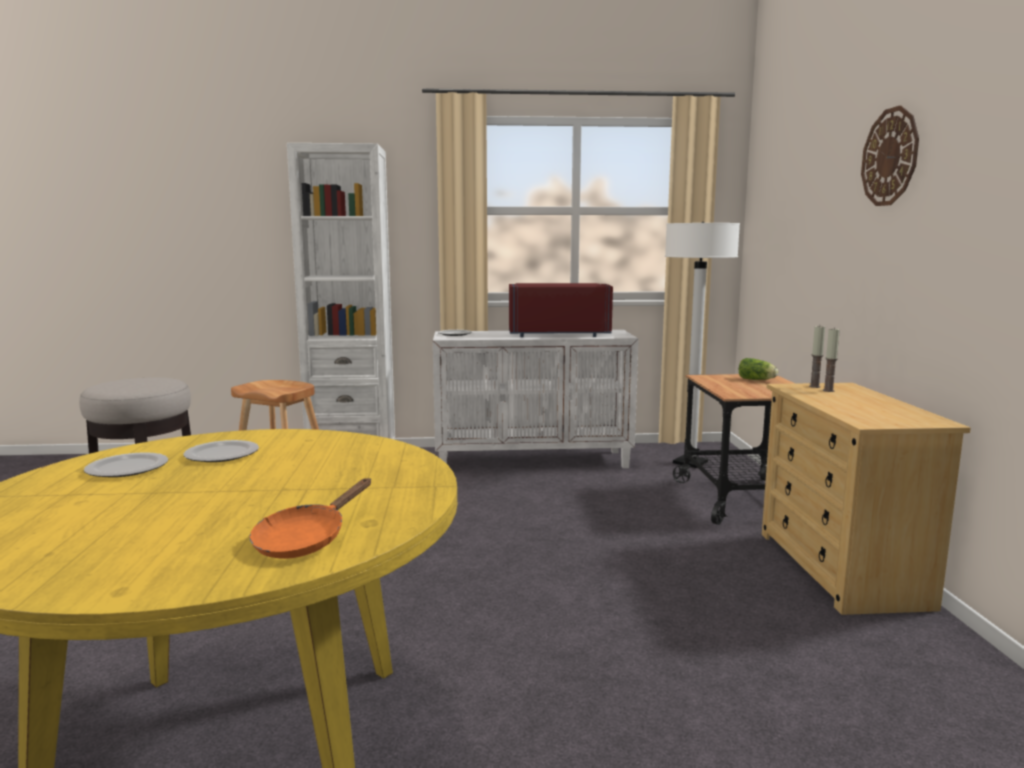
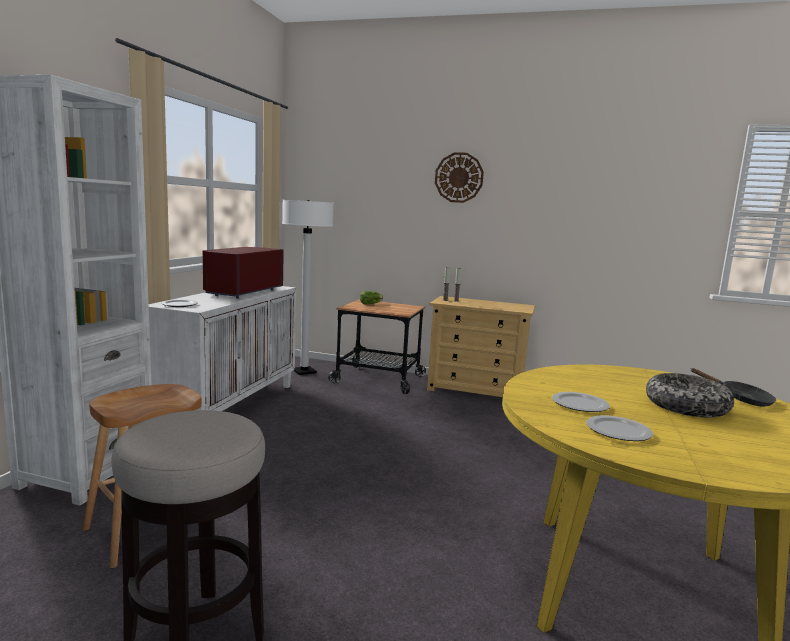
camera: 70 degrees left, 0 degrees up
orange frying pan [249,478,371,559] -> black frying pan [690,368,776,407]
none -> bowl [646,373,734,417]

